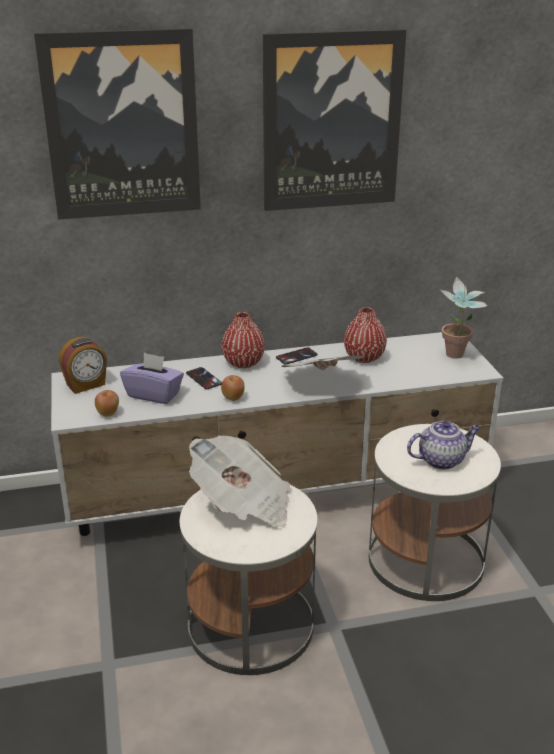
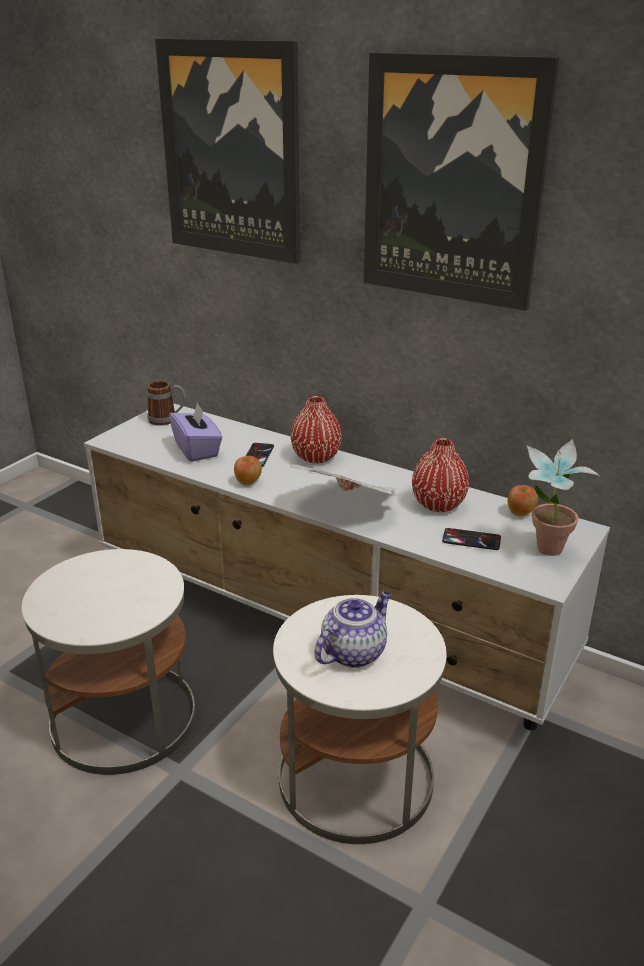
camera: 45 degrees right, 0 degrees up
alarm clock [59,337,107,394] -> mug [147,381,186,425]
apple [95,390,119,417] -> apple moved to [508,485,538,517]
newspaper [189,436,290,527] -> none
phone [276,347,318,365] -> phone moved to [442,528,501,550]
teapot [407,421,481,470] -> teapot turned 75 degrees counterclockwise [314,591,392,668]

